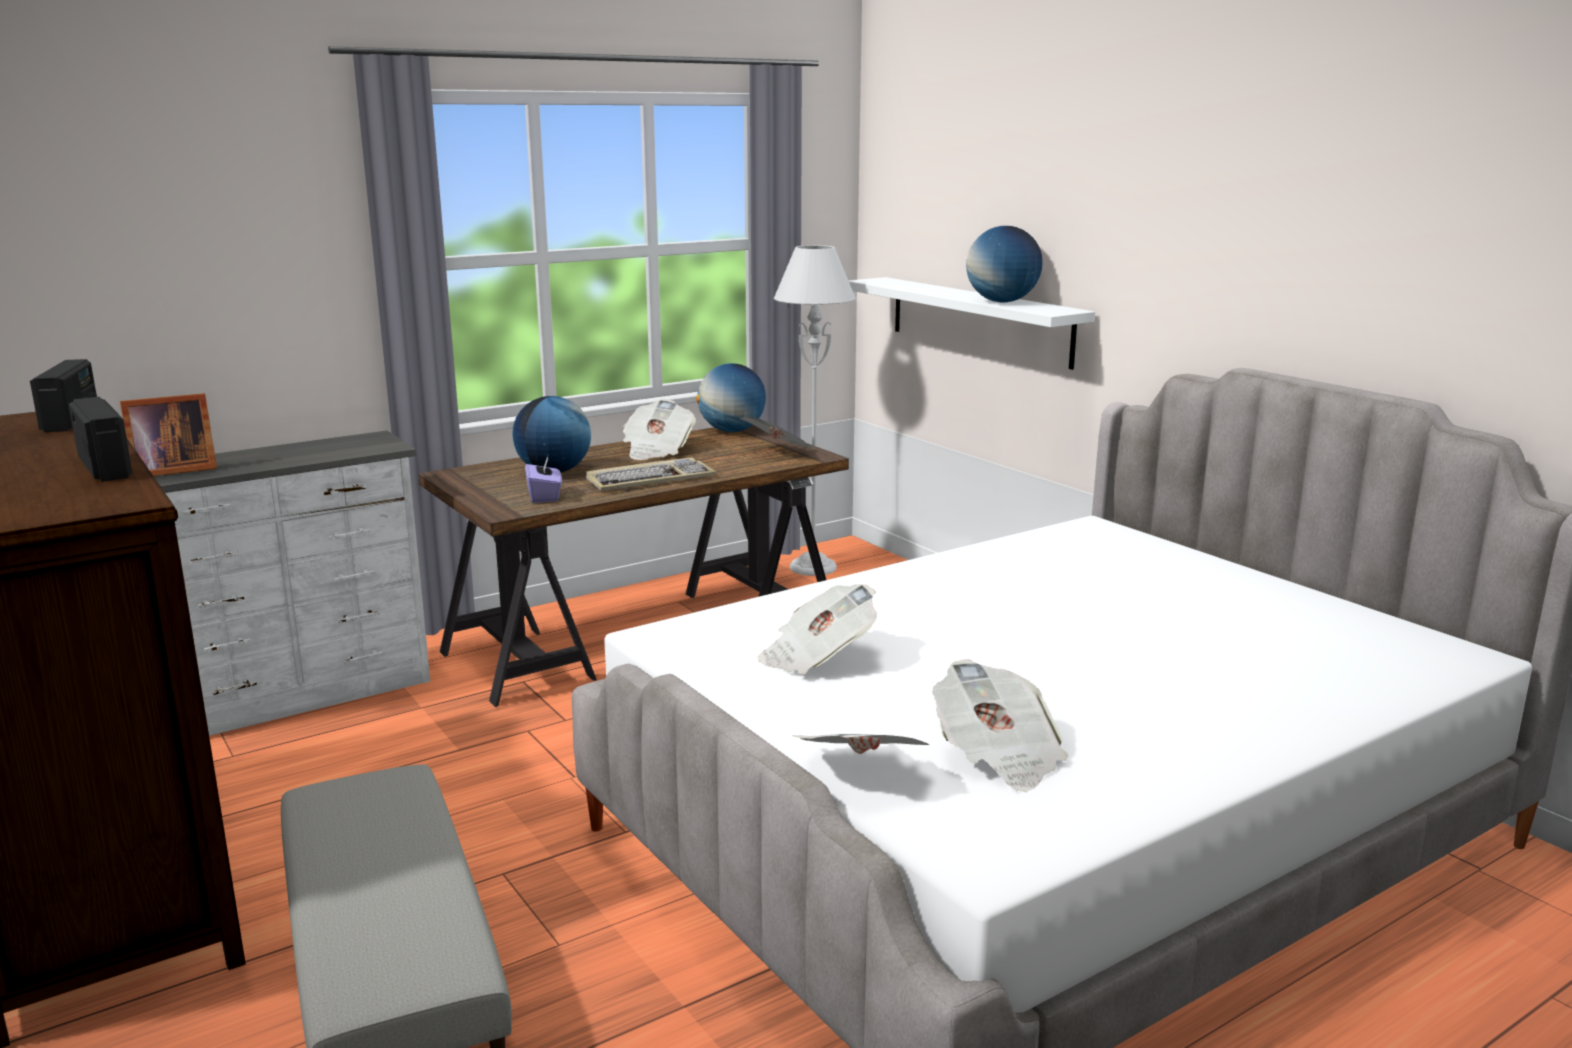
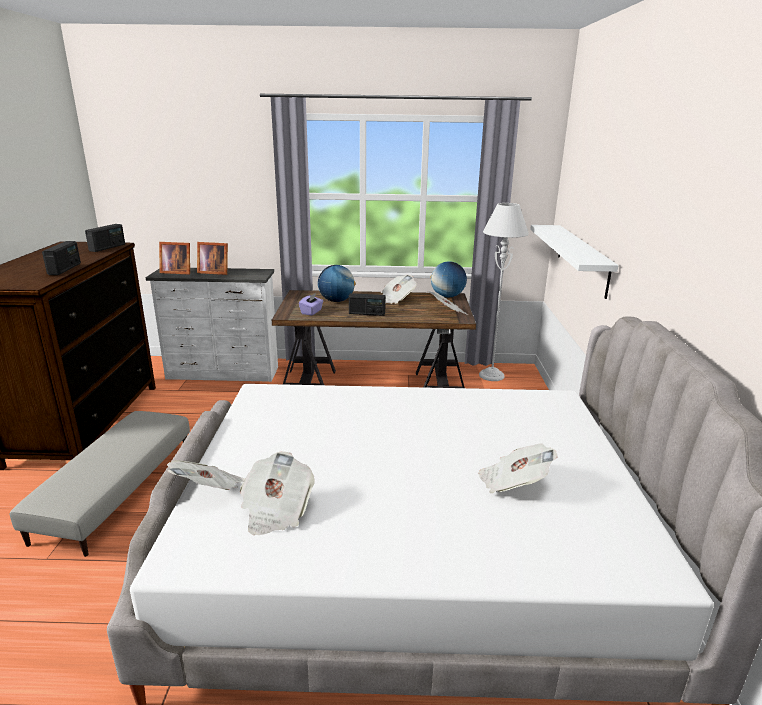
camera: 35 degrees right, 5 degrees up
keyboard [586,458,716,490] -> radio [349,293,385,316]
newspaper [758,584,877,675] -> newspaper moved to [478,443,558,493]
globe [966,226,1043,302] -> none
none -> picture frame [197,242,228,275]

